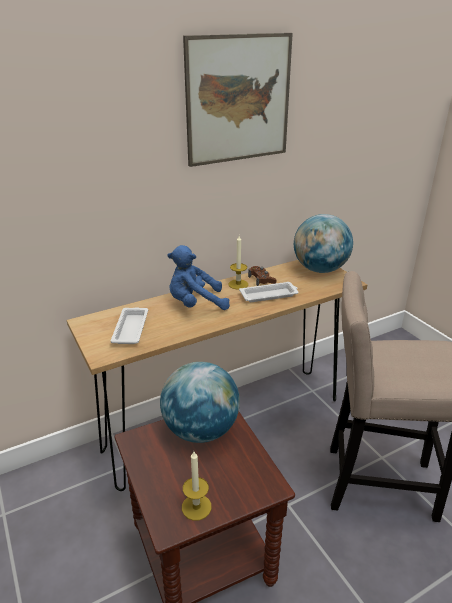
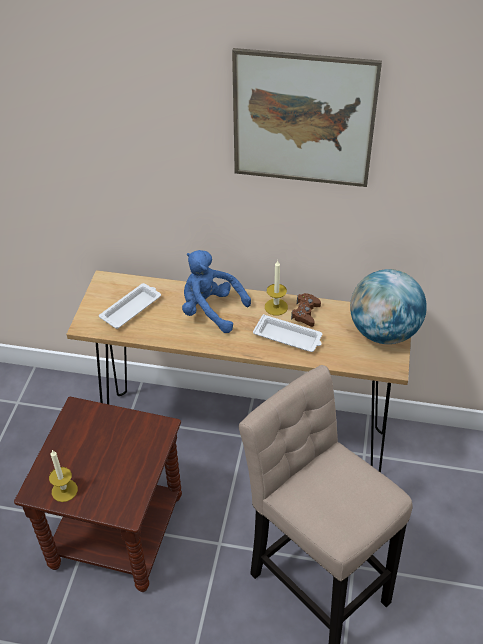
camera: 40 degrees right, 15 degrees up
globe [160,362,240,443] -> none

